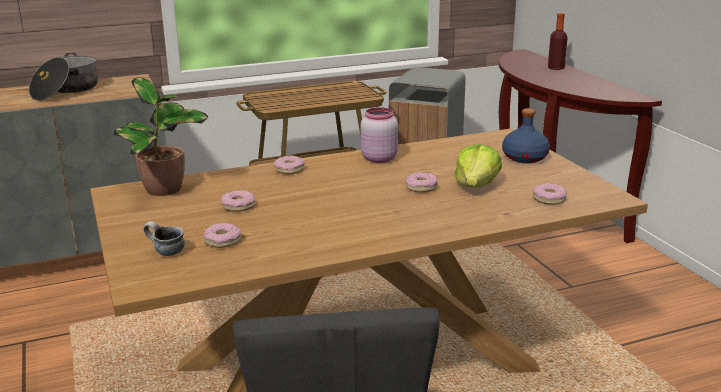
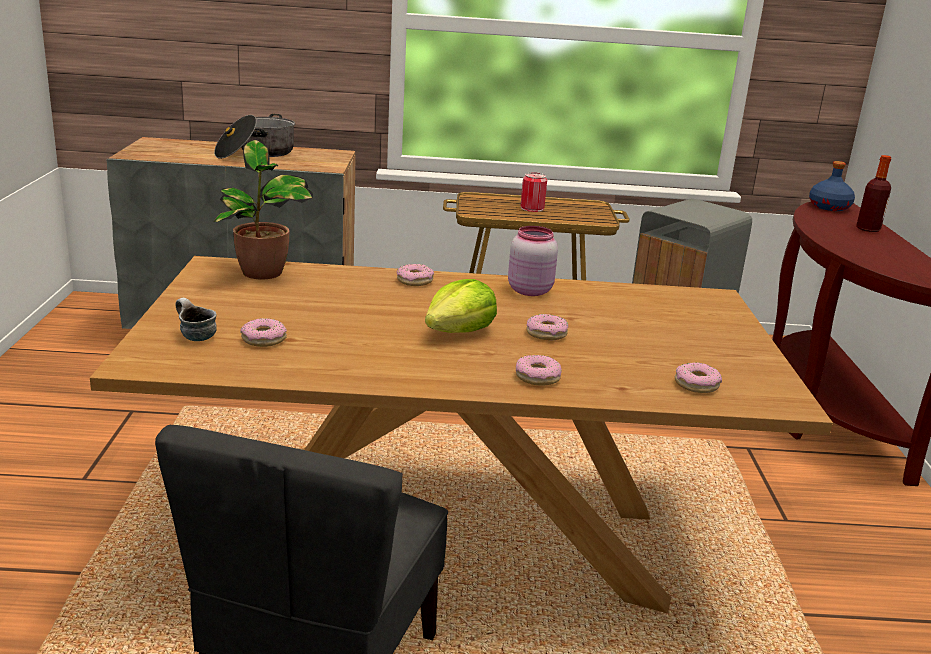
camera: 20 degrees right, 0 degrees up
donut [221,190,255,212] -> donut moved to [516,355,562,385]
lettuce [454,144,502,187] -> lettuce moved to [425,279,497,333]
blue bottle [502,108,550,163] -> blue bottle moved to [809,161,855,211]
none -> can [521,172,547,212]

